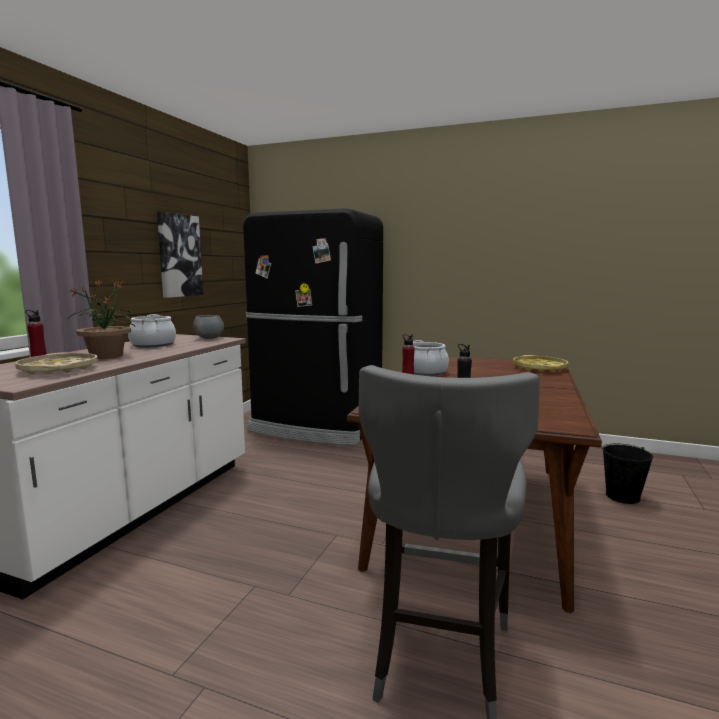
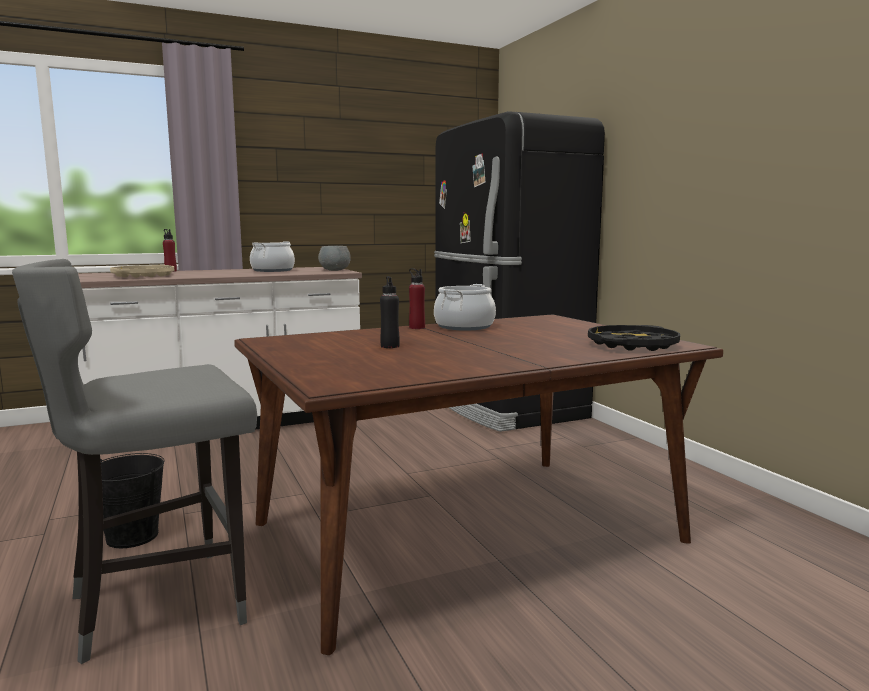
camera: 45 degrees right, 0 degrees up
potted plant [67,280,135,359] -> none
picture [157,211,203,298] -> none
yellow tray [513,355,569,372] -> black tray [588,325,680,351]
black bucket [602,443,653,504] -> black bucket moved to [100,453,165,548]

